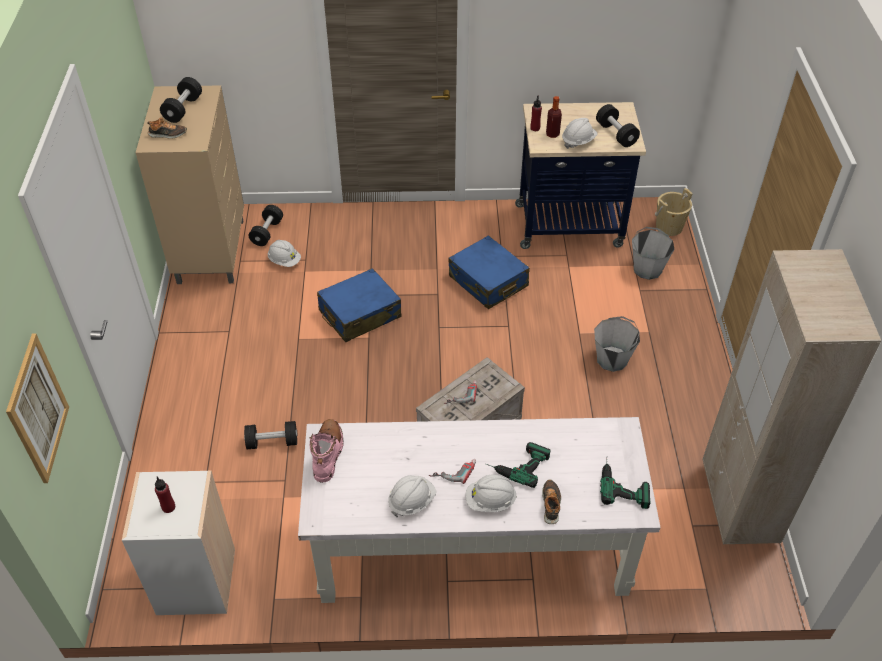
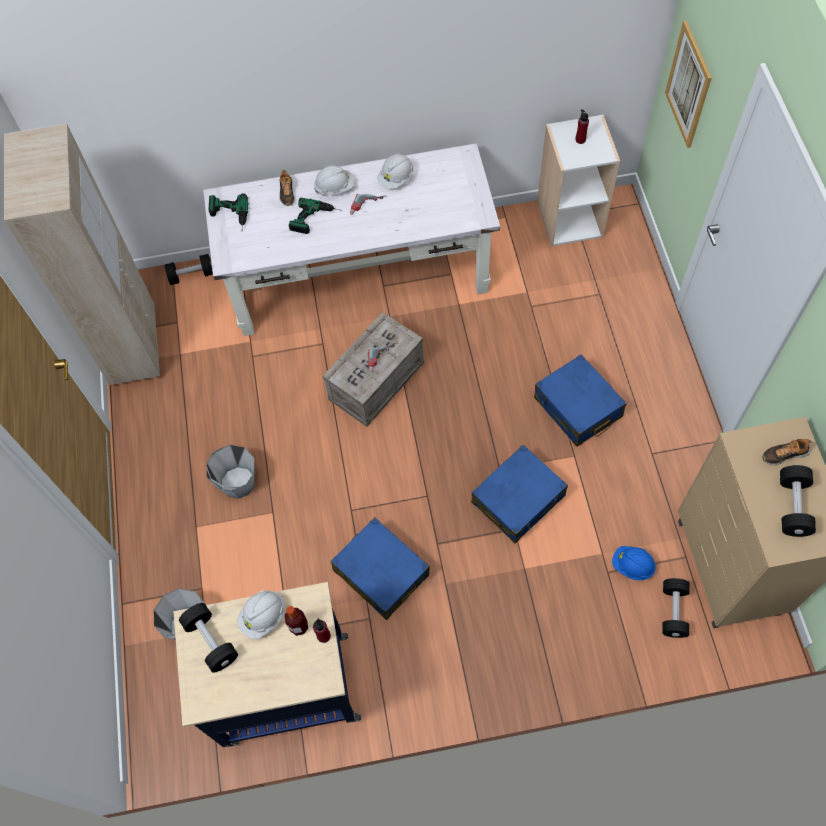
camera: 175 degrees right, 15 degrees up
black dumbbell [244,421,297,449] -> black dumbbell moved to [165,254,213,285]
white hard hat [268,240,301,267] -> blue hard hat [612,546,656,580]
pink boot [310,419,343,483] -> none
beige bucket [655,188,693,236] -> none
none -> blue suitcase [534,354,627,446]

